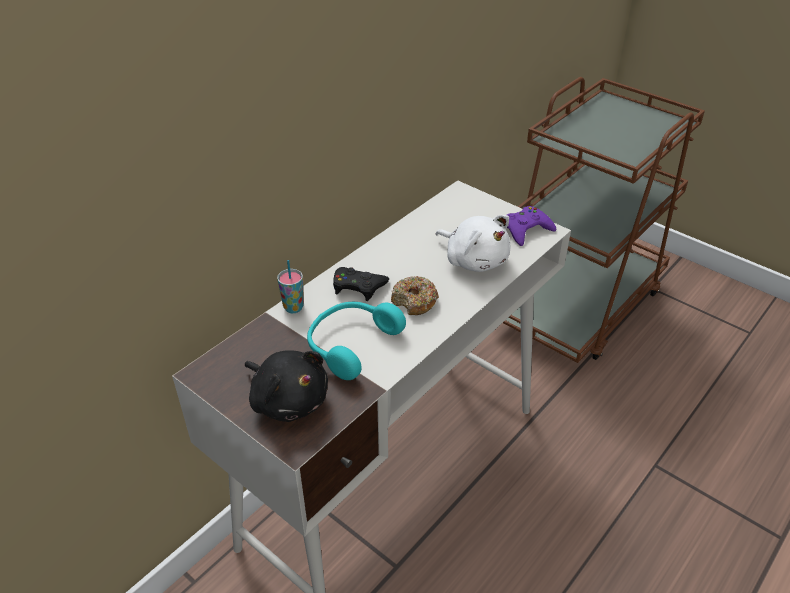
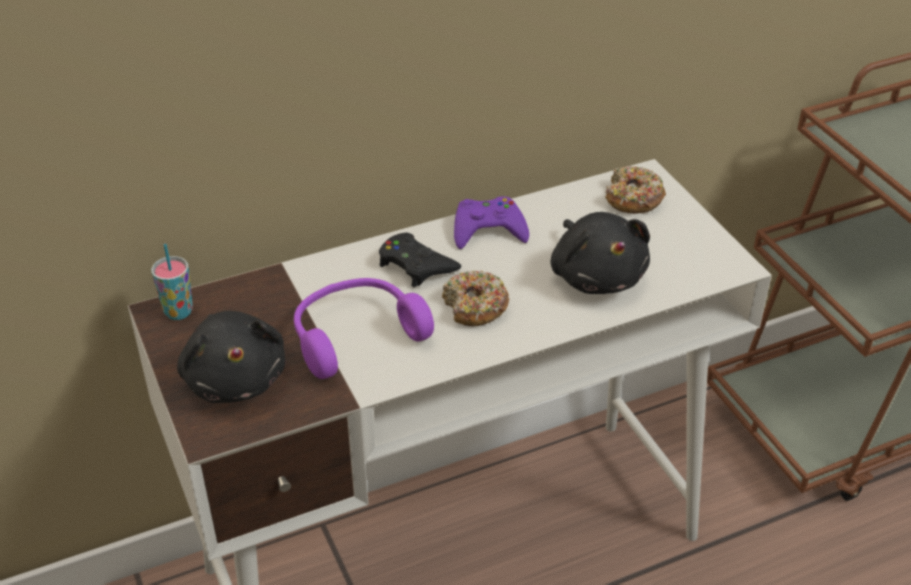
camera: 25 degrees right, 0 degrees up
cup [277,260,304,313] -> cup moved to [151,244,193,320]
turquoise headphones [307,302,406,380] -> purple headphones [294,278,434,379]
white plush toy [435,215,511,272] -> black plush toy [551,212,650,294]
purple game controller [507,206,556,246] -> purple game controller moved to [454,197,529,249]
none -> donut [605,166,666,214]

